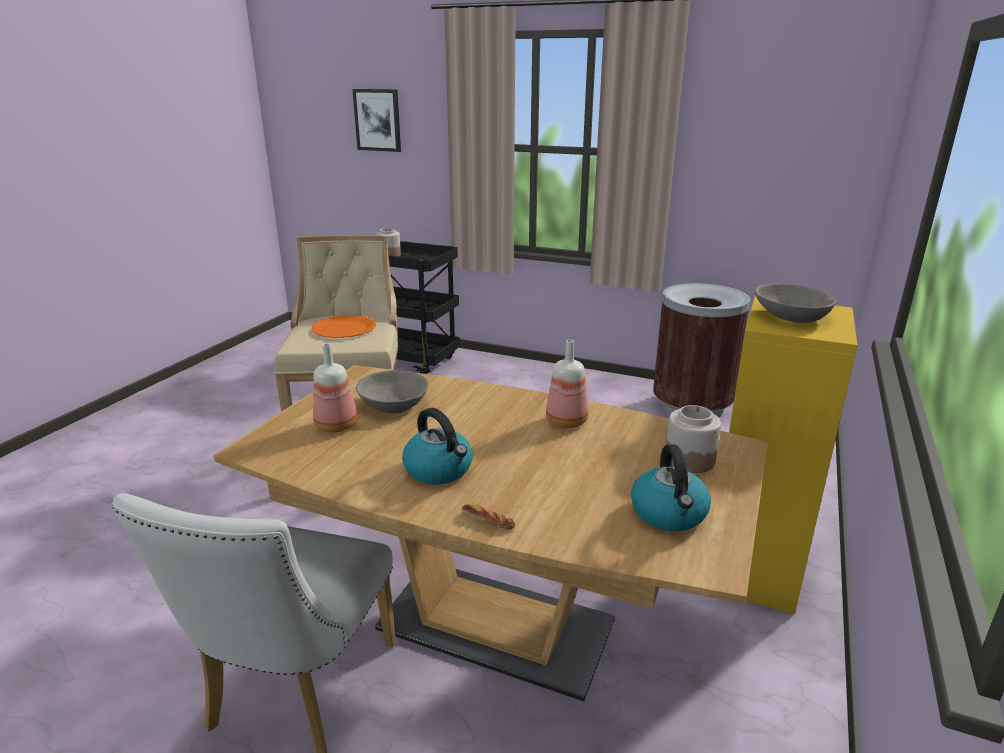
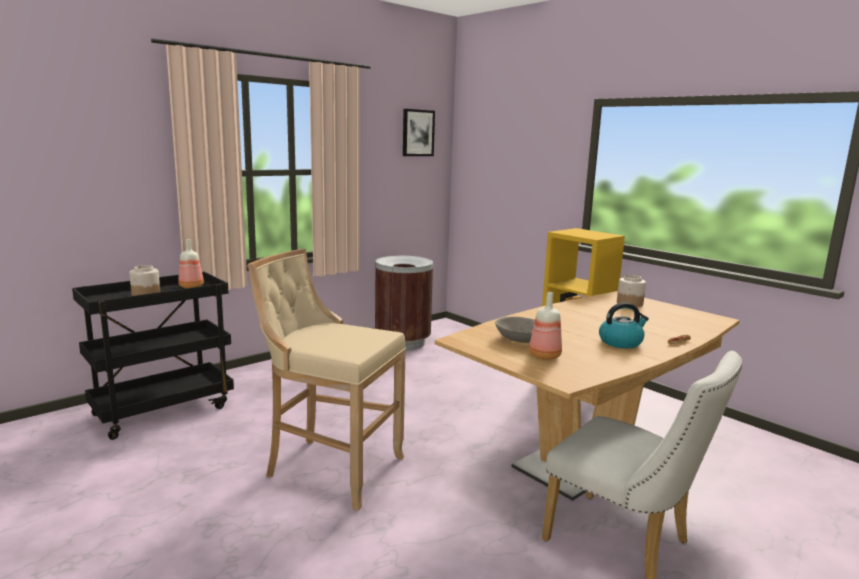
camera: 65 degrees left, 10 degrees down
orange plate [312,315,376,338] -> none
picture [352,89,401,152] -> picture moved to [403,109,435,156]
bottle [546,340,588,428] -> bottle moved to [178,239,204,288]
kettle [631,444,711,531] -> none
grey bowl [754,284,837,323] -> none

